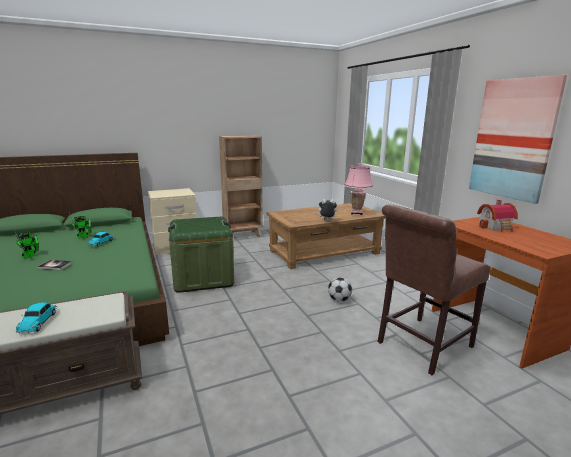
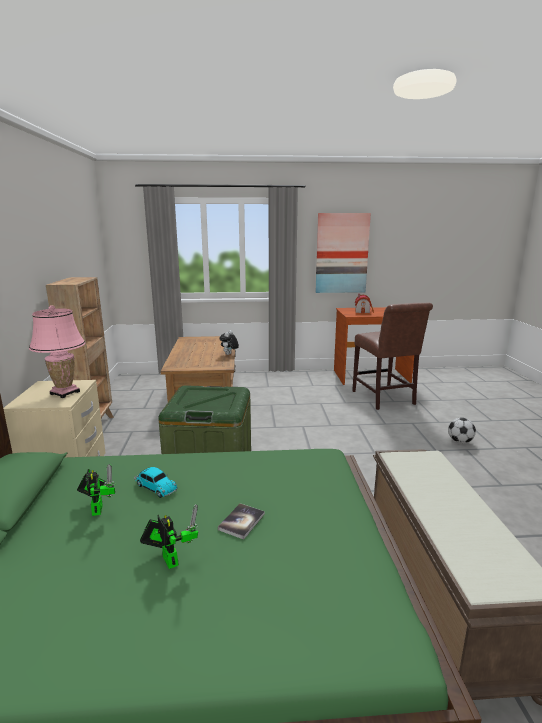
camera: 70 degrees left, 0 degrees up
toy car [16,302,58,334] -> none
football [328,277,352,302] -> football moved to [448,418,476,443]
pink table lamp [344,163,373,215] -> pink table lamp moved to [29,305,85,398]

